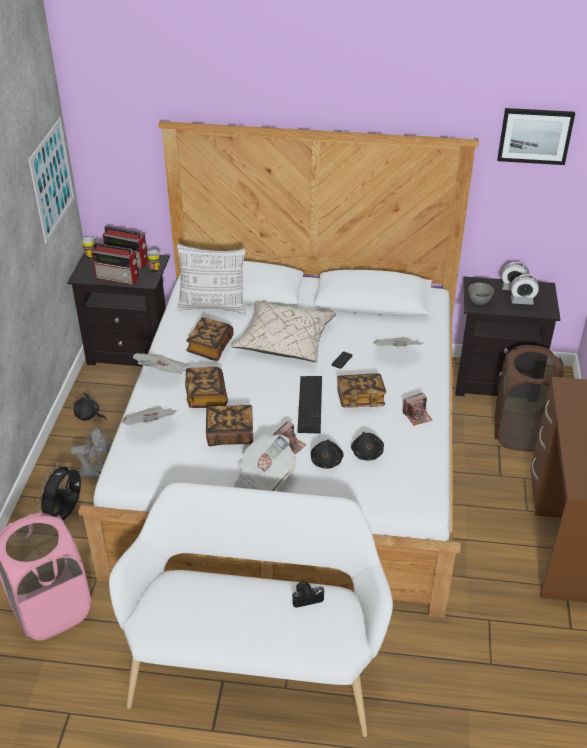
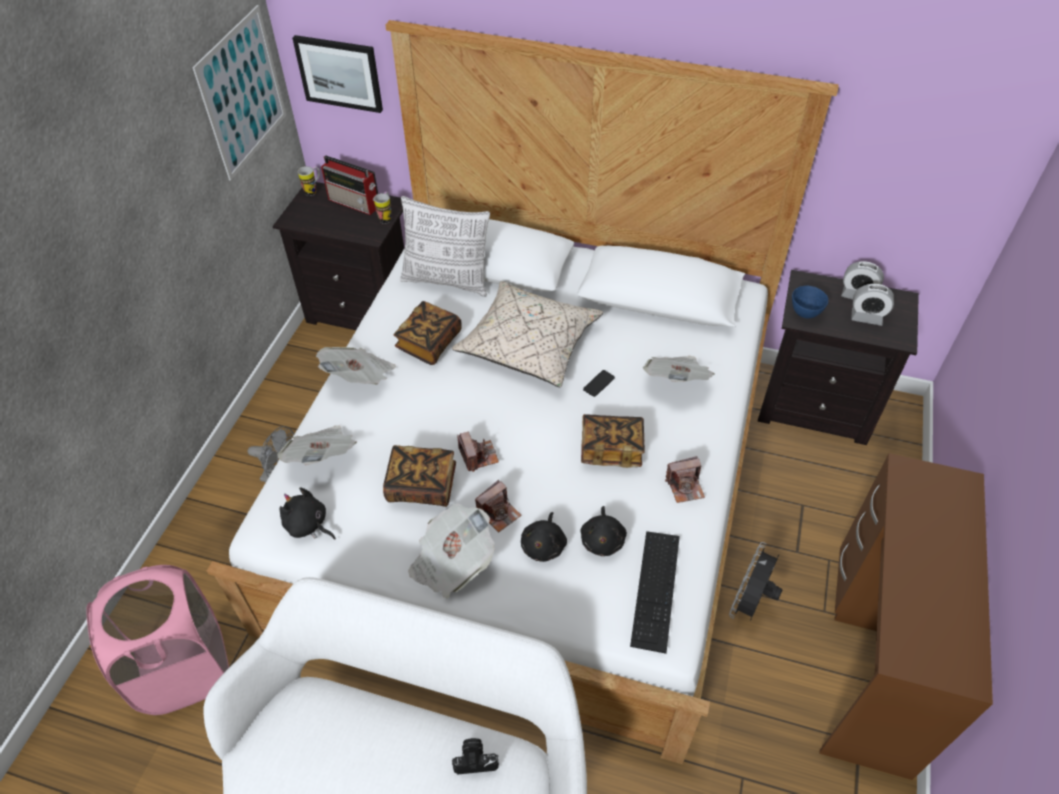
camera: 10 degrees right, 10 degrees up
black fan [37,463,81,520] -> black fan moved to [729,542,782,621]
black plush toy [74,392,107,421] -> black plush toy moved to [280,487,336,540]
radio [92,242,139,285] -> none
book [185,367,228,408] -> none
keyboard [297,376,322,434] -> keyboard moved to [630,531,680,654]
grey bowl [468,282,494,305] -> blue bowl [792,286,828,319]
brown laundry basket [495,345,563,452] -> none
picture [497,108,575,165] -> picture moved to [292,35,383,113]
none -> camera [457,432,499,472]

